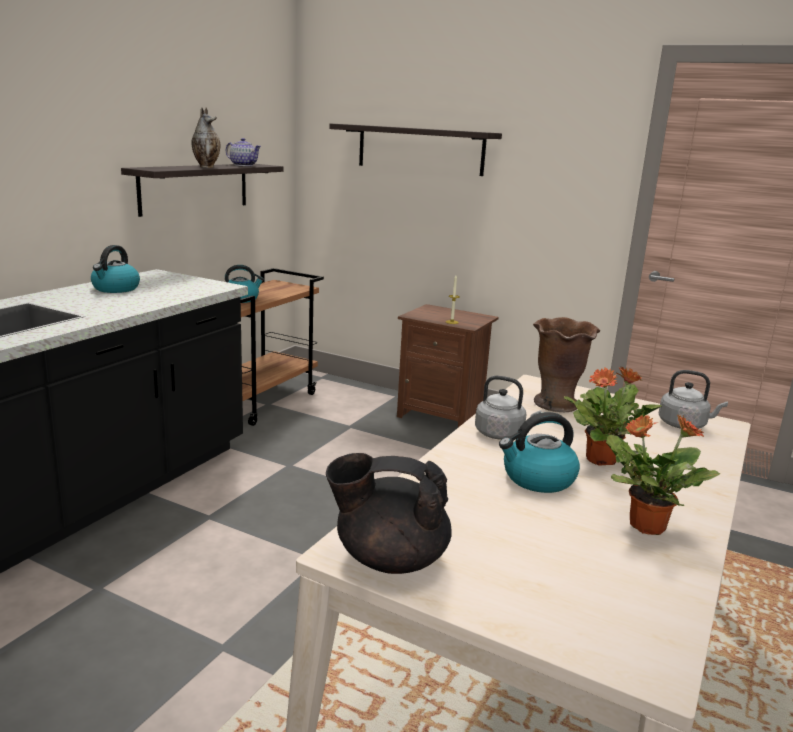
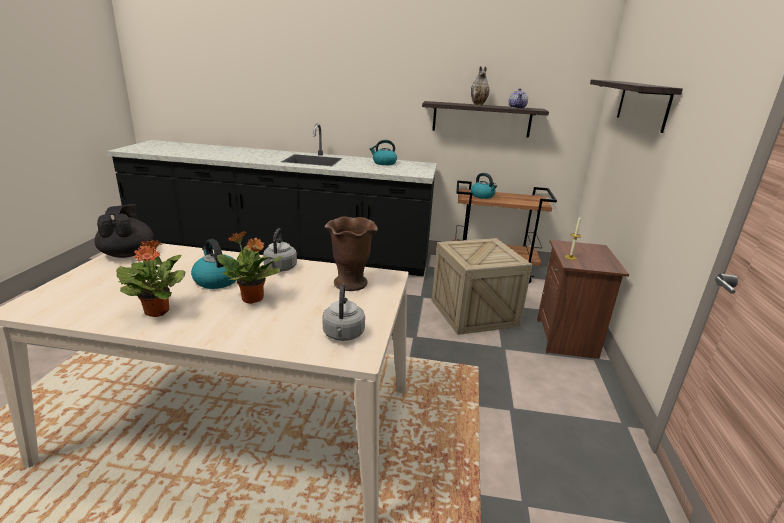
camera: 70 degrees right, 5 degrees up
none -> crate [432,238,532,335]

